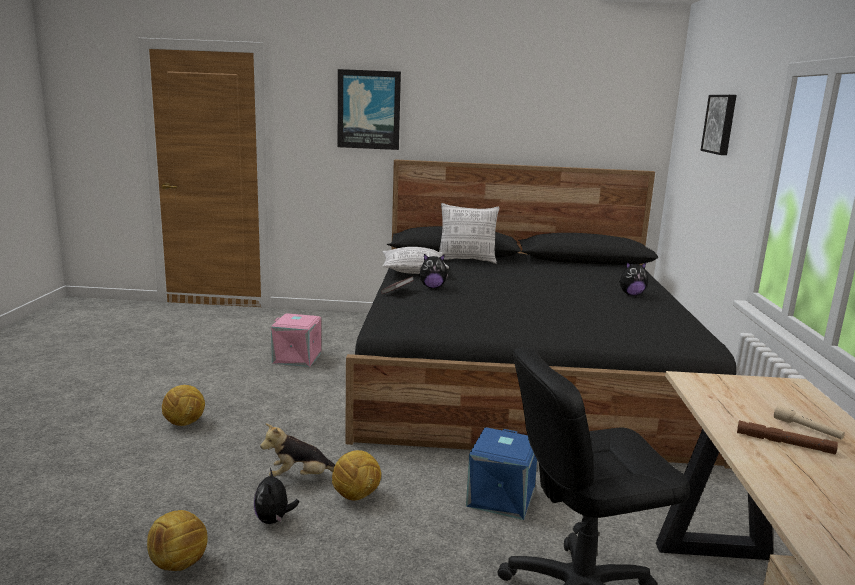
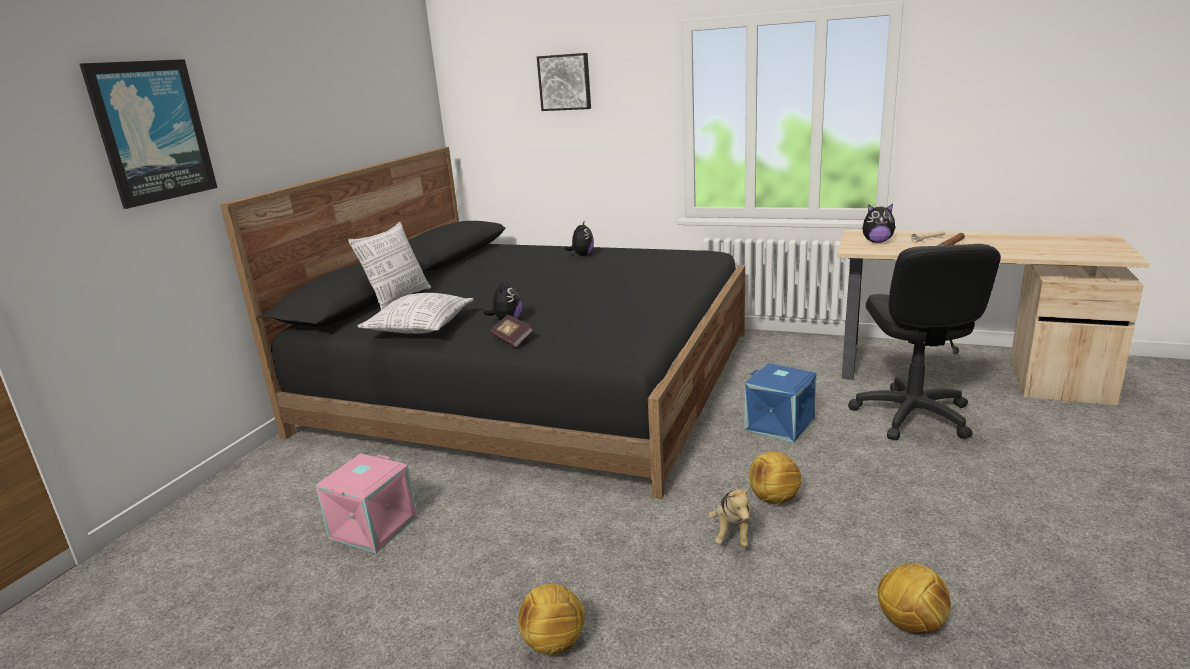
camera: 70 degrees left, 5 degrees up
plush toy [254,468,299,524] -> plush toy moved to [862,204,896,243]

